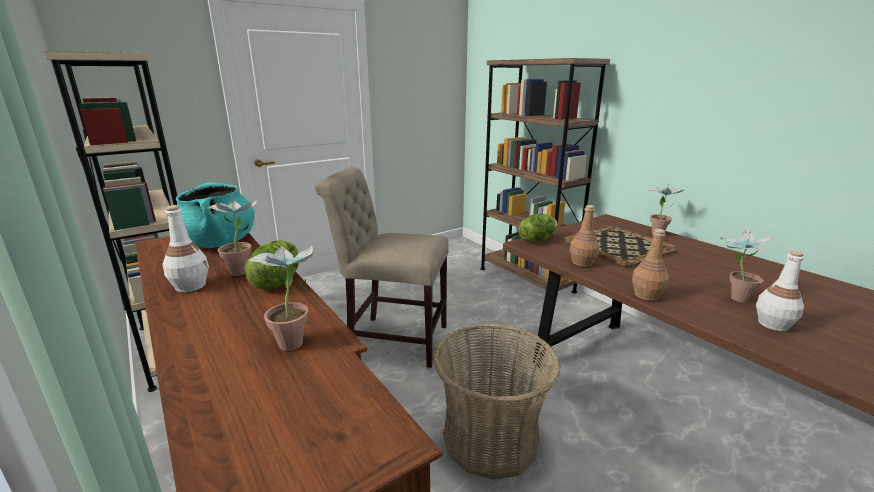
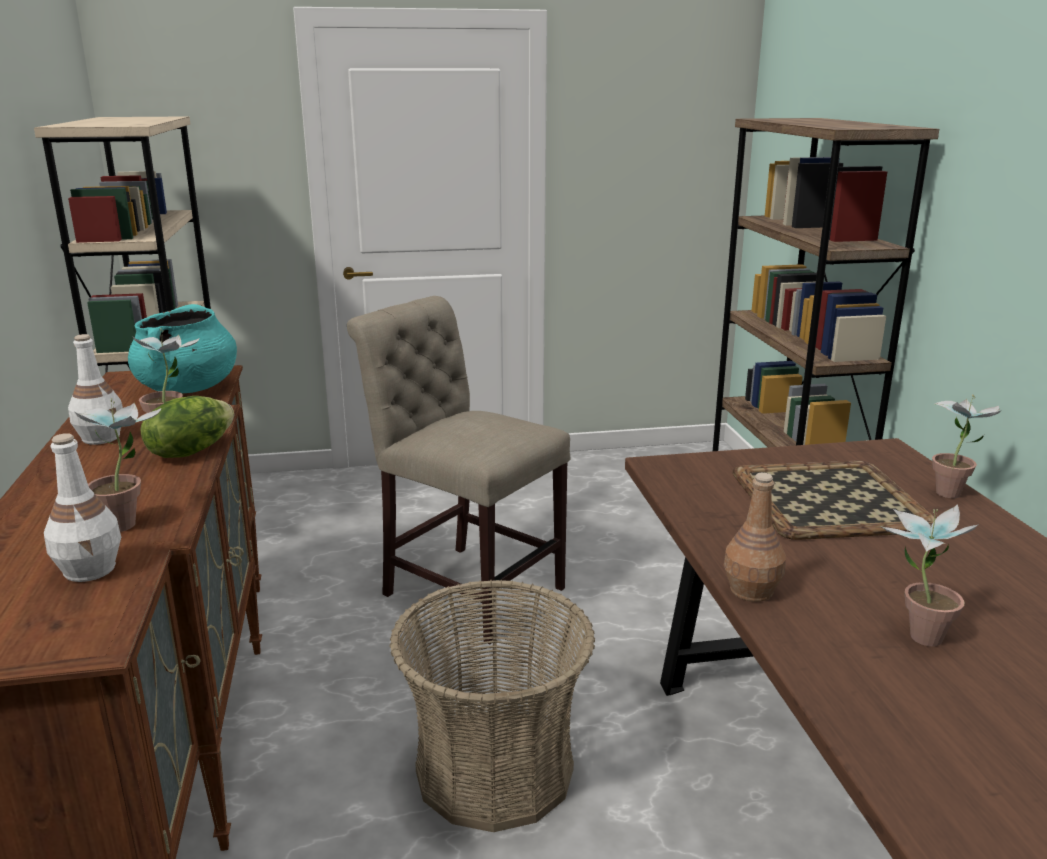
camera: 25 degrees right, 0 degrees up
lettuce [518,214,558,242] -> none
brown bottle [570,205,600,267] -> none
white bottle [756,250,804,331] -> white bottle moved to [44,433,121,582]

